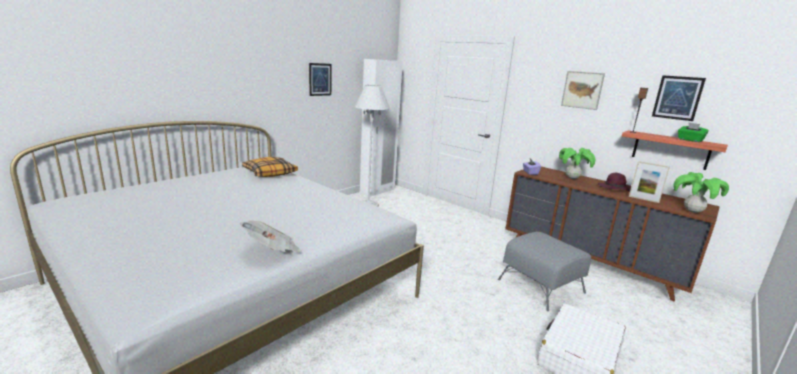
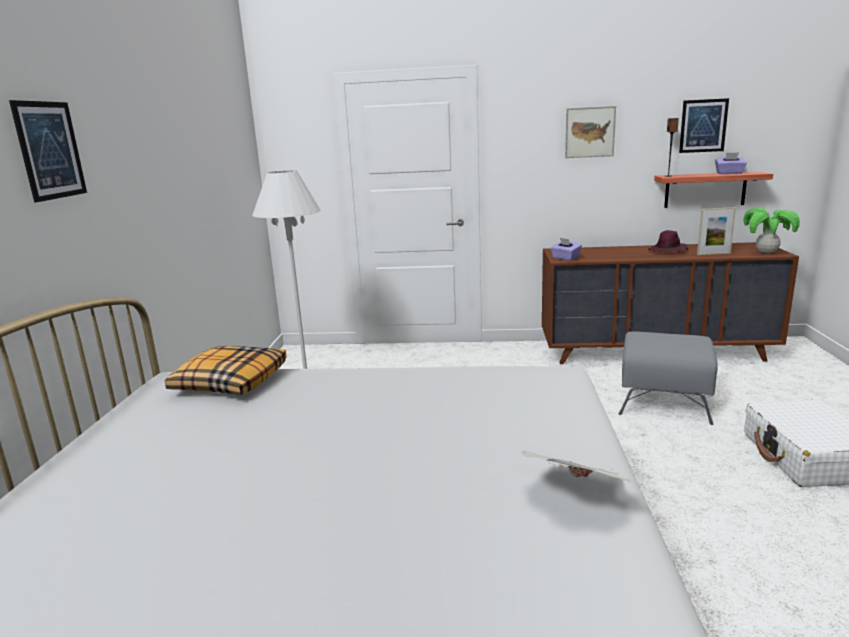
camera: 35 degrees left, 0 degrees up
picture [309,63,332,96] -> picture moved to [9,100,87,202]
white wardrobe [360,59,403,197] -> none
potted plant [559,148,595,179] -> none
green tissue box [678,122,709,142] -> purple tissue box [715,152,747,174]

